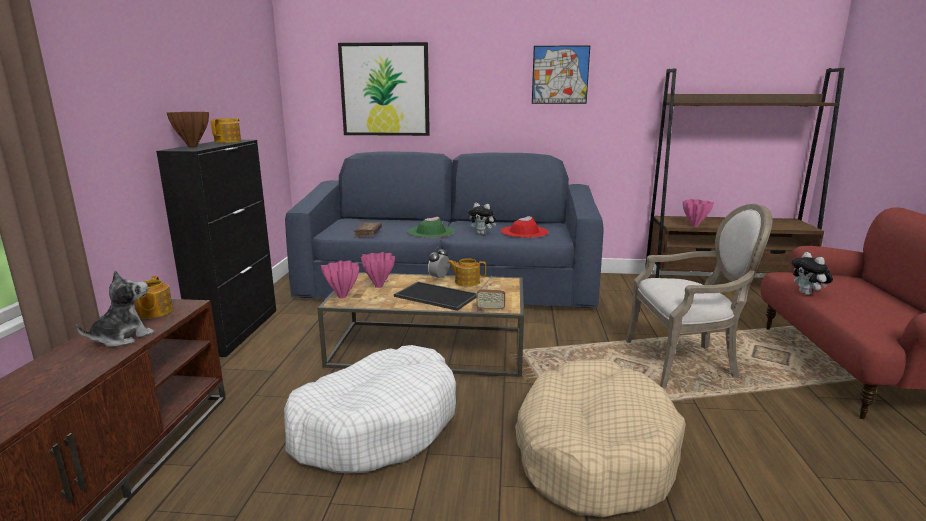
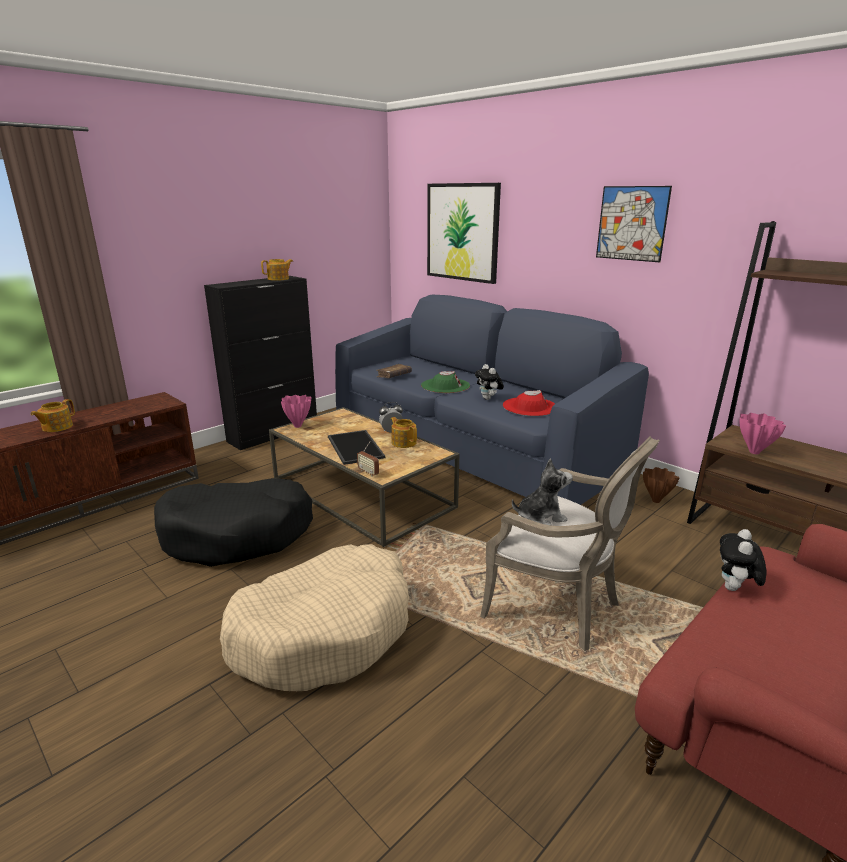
camera: 40 degrees right, 5 degrees up
plush toy [76,271,154,347] -> plush toy moved to [512,458,572,526]
teapot [134,276,173,319] -> teapot moved to [30,399,75,432]
brown vase [167,112,209,147] -> brown vase moved to [643,467,680,503]
white dog bed [284,345,456,473] -> black dog bed [154,478,313,567]
pink vase [361,252,395,288] -> none

